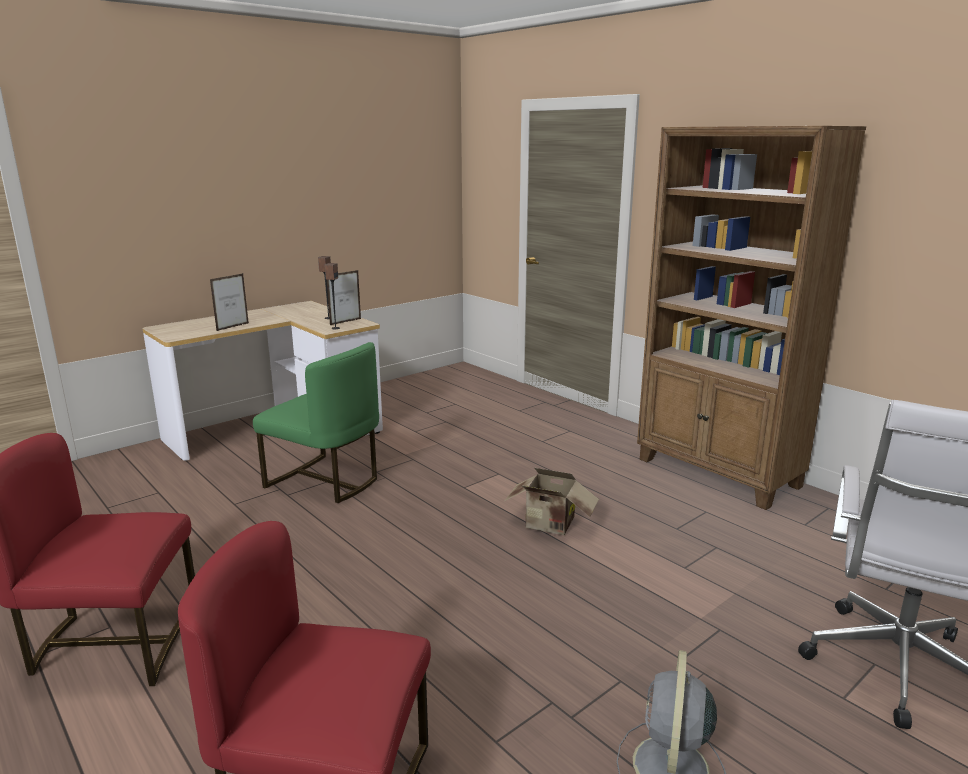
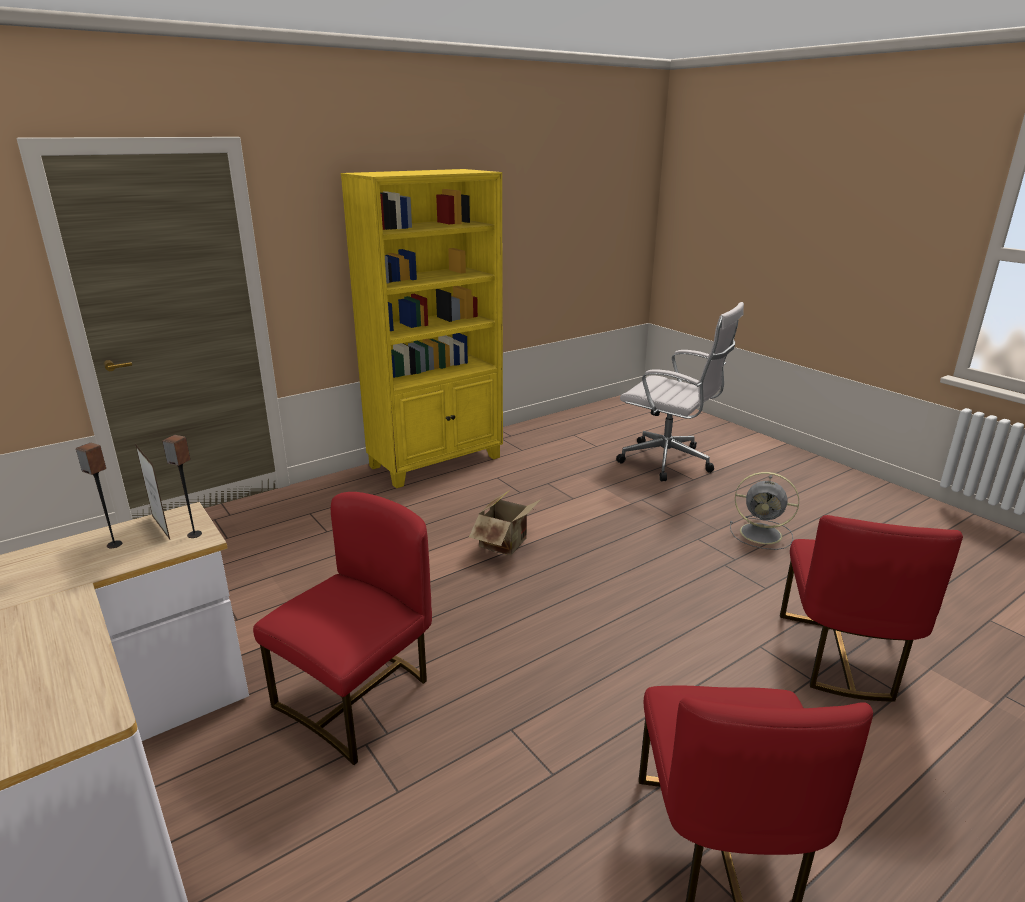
camera: 85 degrees left, 5 degrees up
picture frame [210,273,249,331] -> none
green chair [253,342,379,503] -> red chair [253,492,432,765]
brown bookcase [637,126,866,510] -> yellow bookcase [341,169,503,488]

